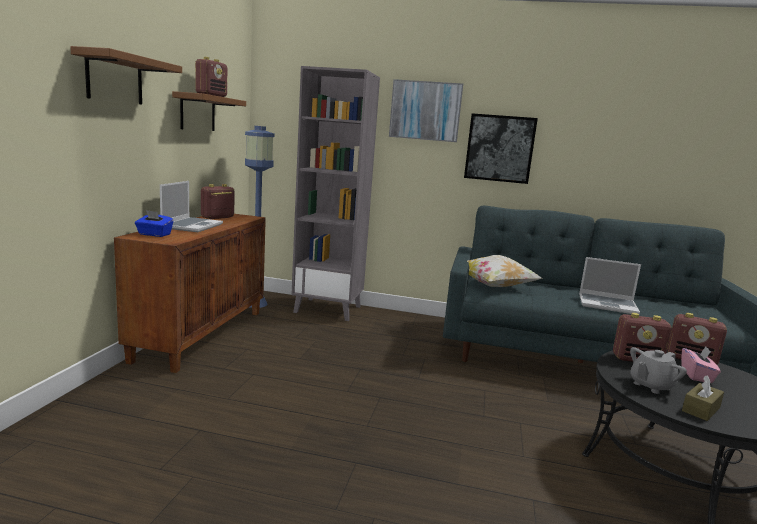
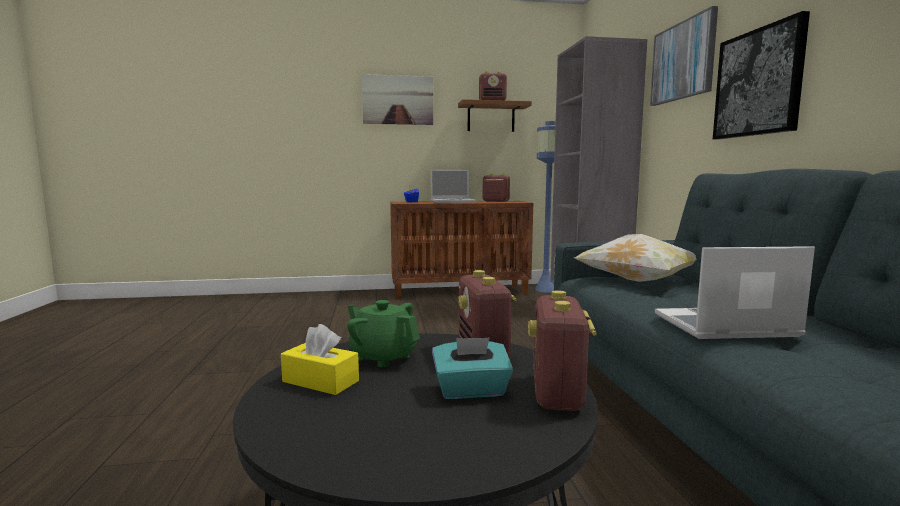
camera: 70 degrees right, 5 degrees down
brown shelf [70,46,182,105] -> picture [362,74,433,125]
laptop [579,257,641,314] -> laptop turned 90 degrees clockwise [655,246,815,339]
grey teapot [630,347,687,394] -> green teapot [347,300,420,367]
pink tissue box [681,347,721,383] -> turquoise tissue box [432,337,513,399]
brown tissue box [682,375,724,421] -> yellow tissue box [281,324,359,395]

